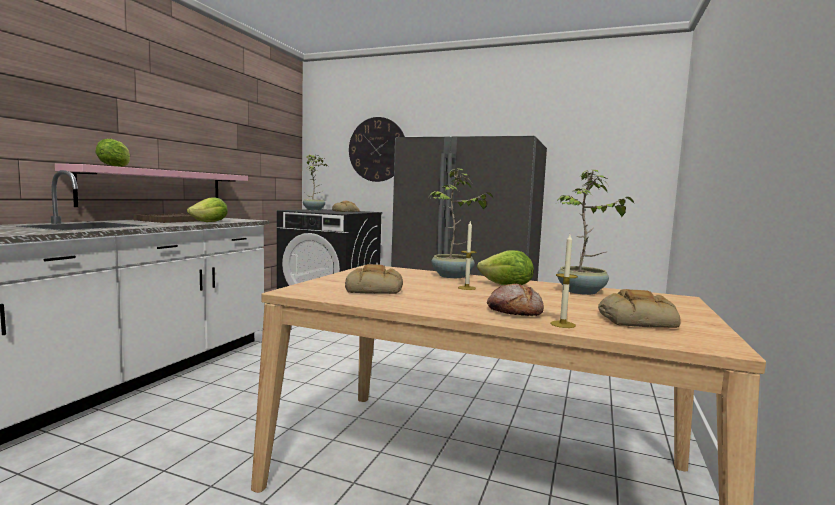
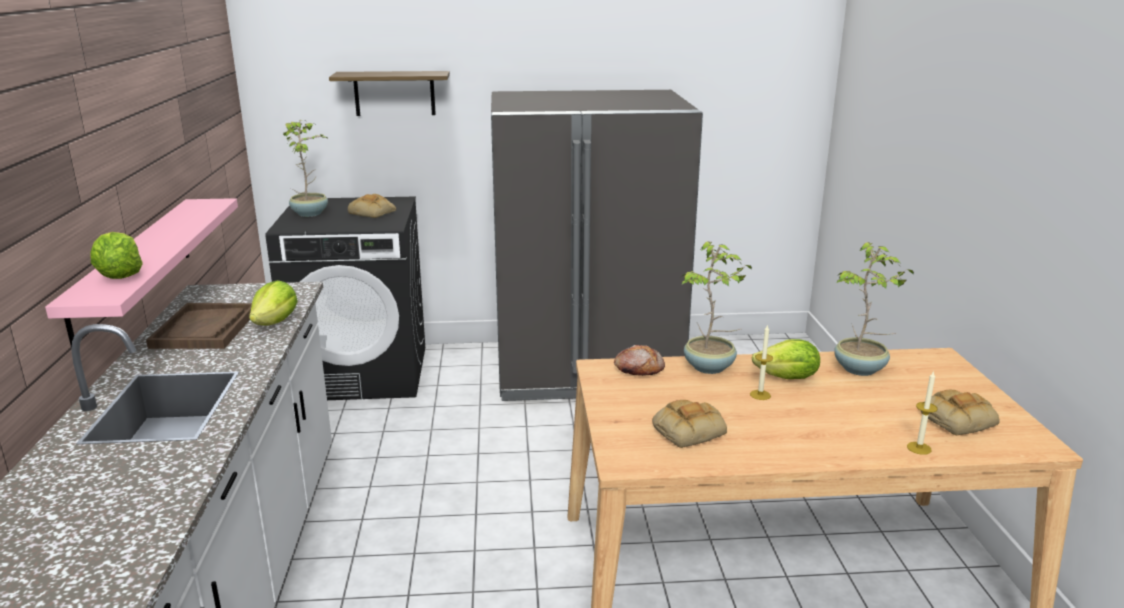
camera: 25 degrees left, 15 degrees up
wall clock [349,117,405,182] -> shelf [329,71,450,116]
bread [487,283,544,316] -> bread moved to [614,345,665,376]

